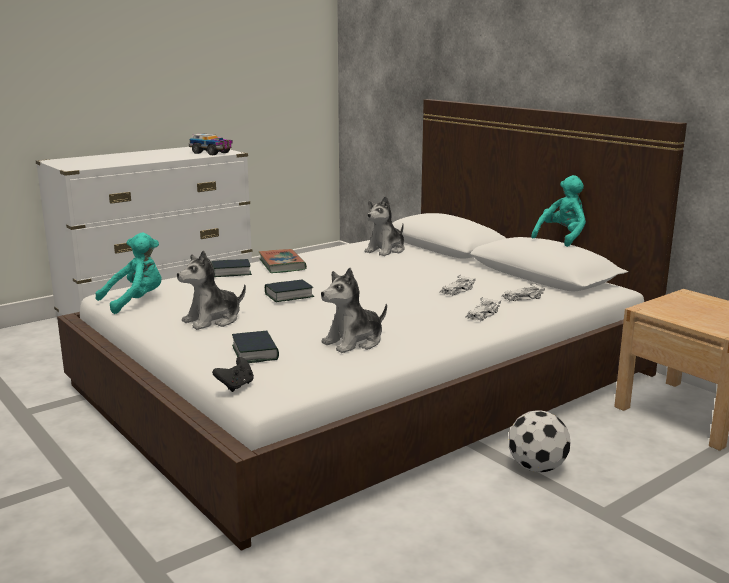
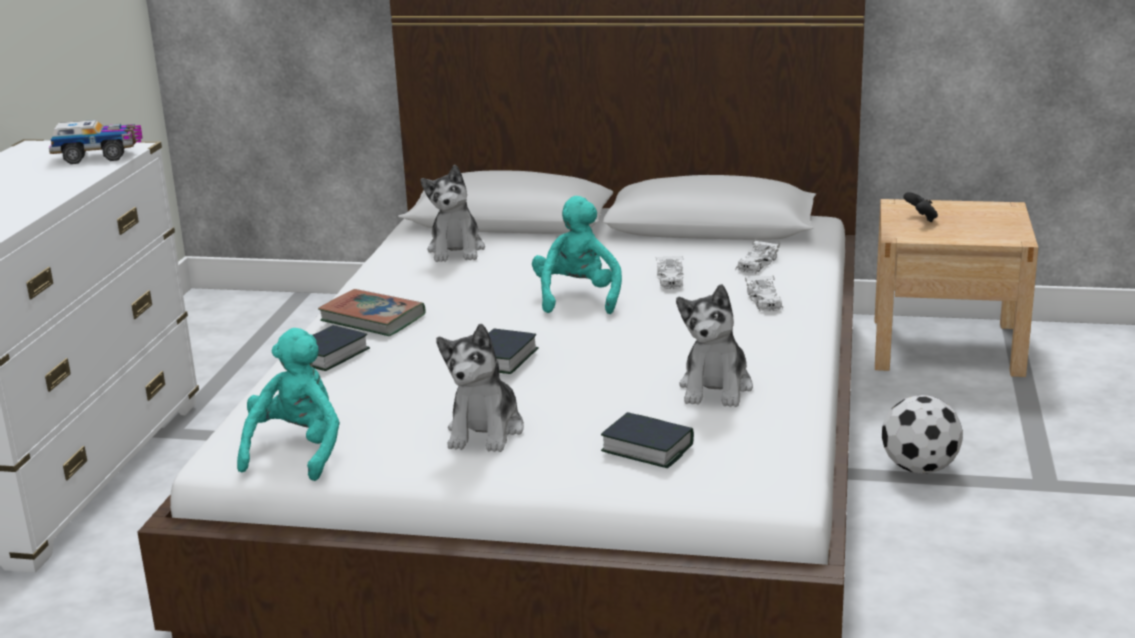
camera: 40 degrees left, 5 degrees up
black game controller [212,357,254,392] -> black game controller moved to [903,192,938,222]
turquoise plush toy [531,175,586,247] -> turquoise plush toy moved to [532,196,622,314]

